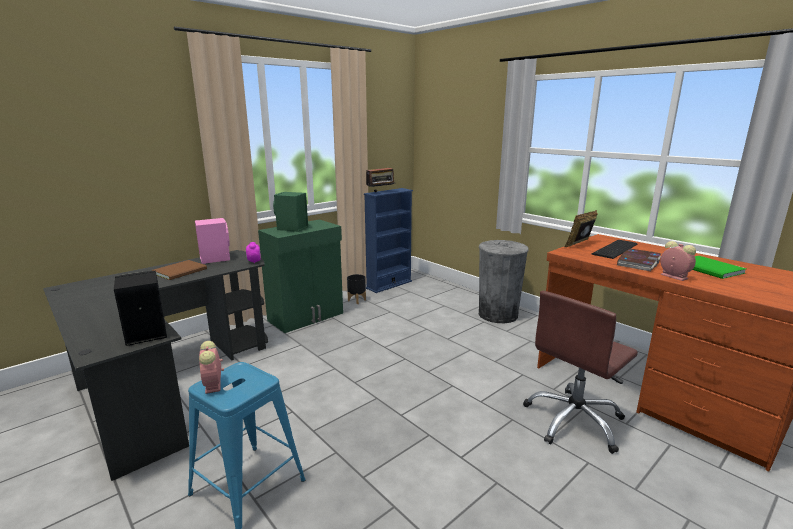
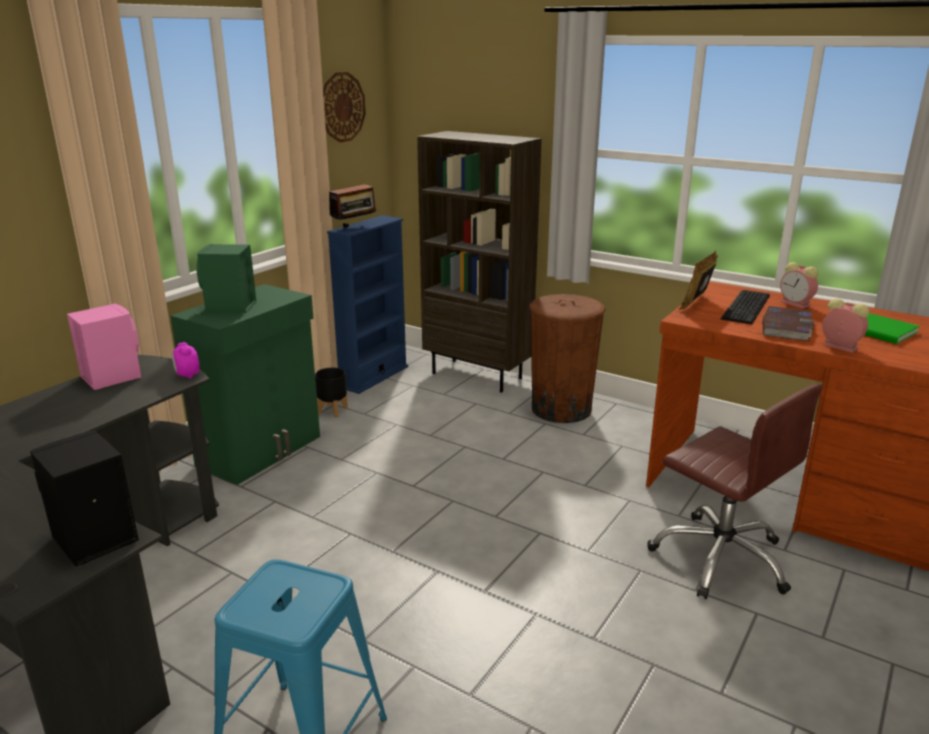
camera: 15 degrees left, 5 degrees up
brown book [152,260,207,280] -> none
alarm clock [199,341,224,394] -> alarm clock moved to [780,262,818,309]
grey trash can [479,240,529,323] -> brown trash can [529,294,606,423]
brown office chair [523,291,638,454] -> brown office chair turned 75 degrees counterclockwise [648,383,823,599]
none -> wall clock [323,72,366,142]
none -> brown bookcase [417,131,542,392]

